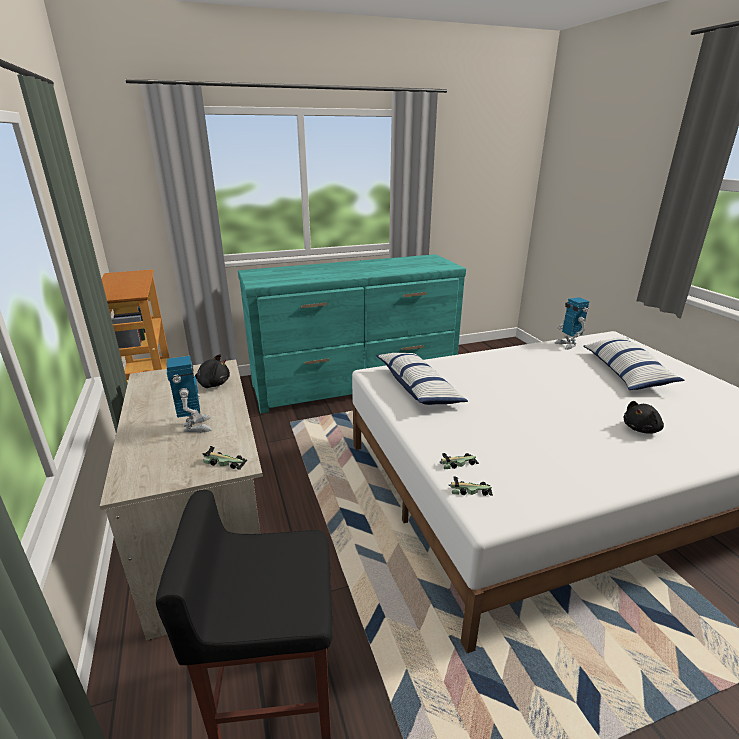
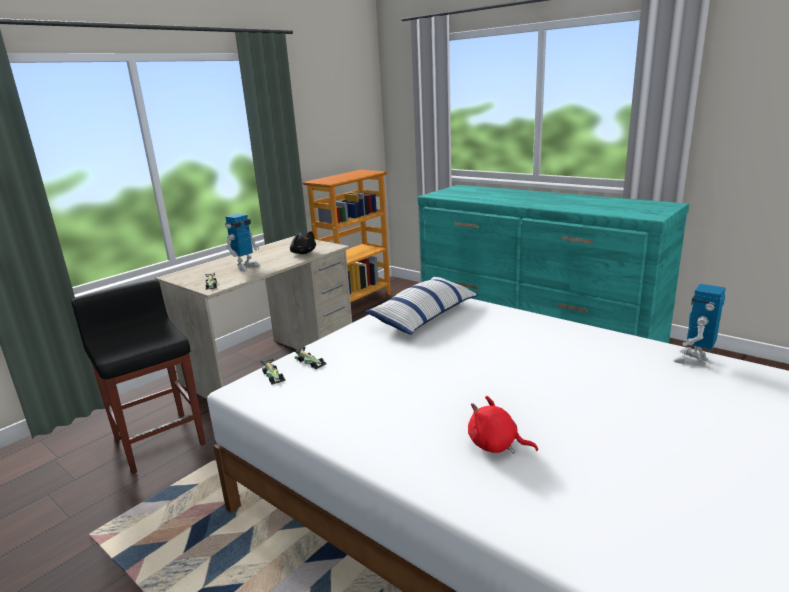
camera: 60 degrees right, 5 degrees down
pillow [583,338,684,390] -> none
black plush toy [624,401,664,434] -> red plush toy [468,396,538,454]

